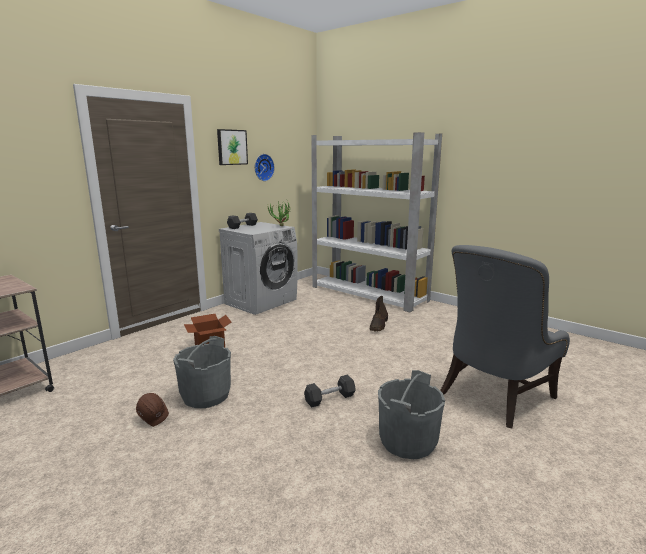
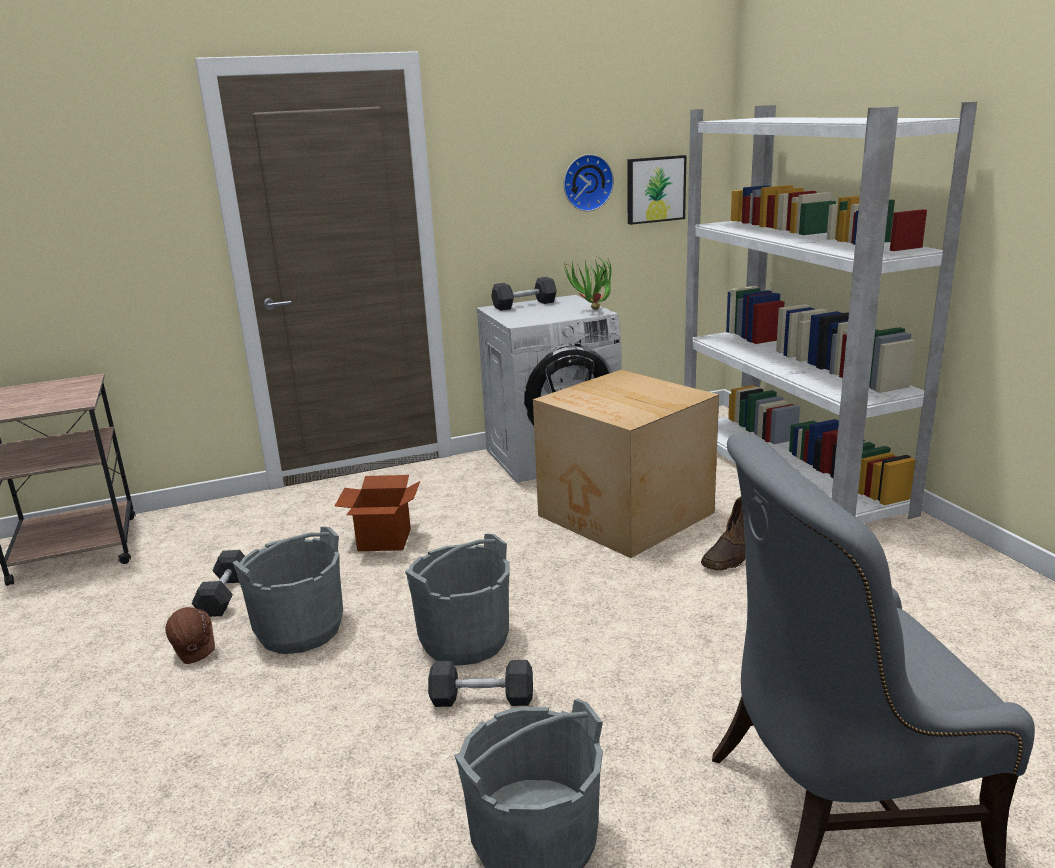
camera: 30 degrees right, 5 degrees up
picture [217,129,248,165] -> picture moved to [627,155,687,225]
none -> grey dumbbell [191,550,245,617]
none -> grey bucket [405,534,510,666]
none -> cardboard box [533,370,719,558]

